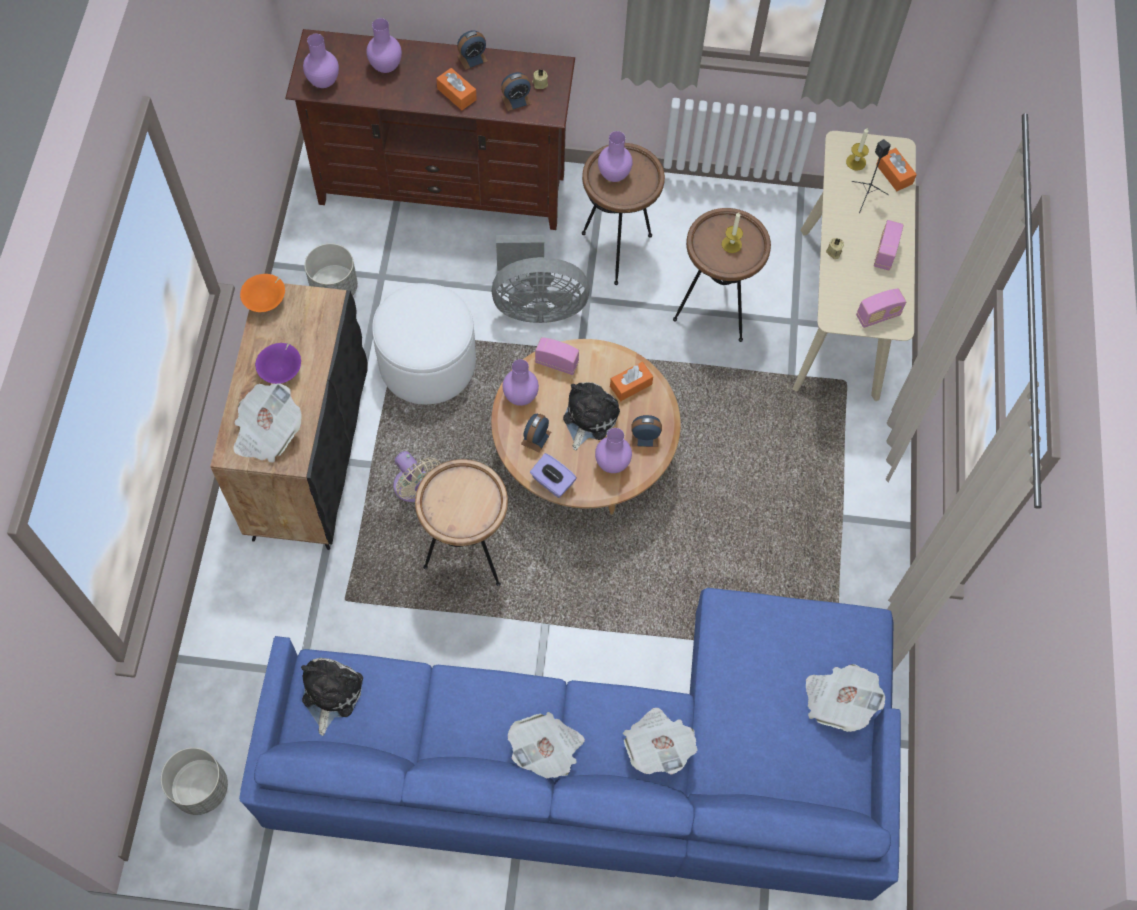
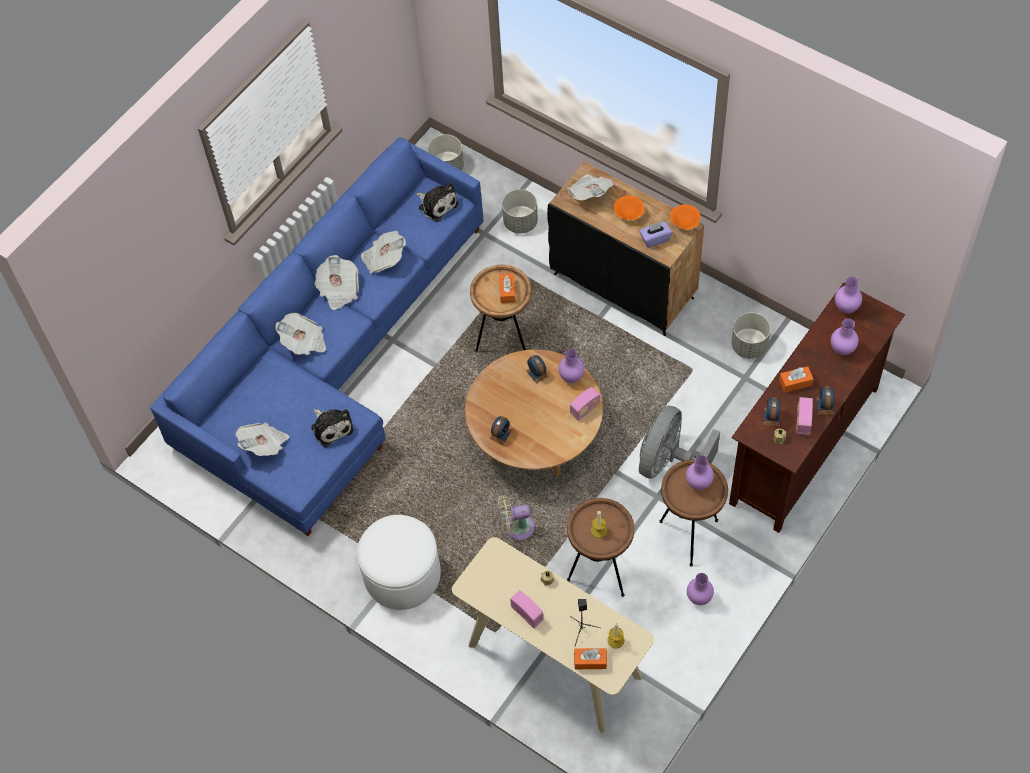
camera: 125 degrees right, 5 degrees down
purple bowl [255,343,301,384] -> orange bowl [614,196,644,220]
white ottoman [372,283,476,404] -> white ottoman moved to [357,515,441,610]
beige fan [393,451,441,502] -> beige fan moved to [498,495,535,540]
purple tissue box [530,453,577,498] -> purple tissue box moved to [639,222,672,248]
plush toy [563,382,620,450] -> plush toy moved to [311,409,353,448]
purple vase [595,428,632,473] -> purple vase moved to [687,573,714,605]
orange tissue box [610,362,653,401] -> orange tissue box moved to [499,273,515,303]
radio [856,289,906,328] -> radio moved to [796,397,813,436]
none -> newspaper [361,231,406,274]
none -> grey planter [502,189,538,234]

